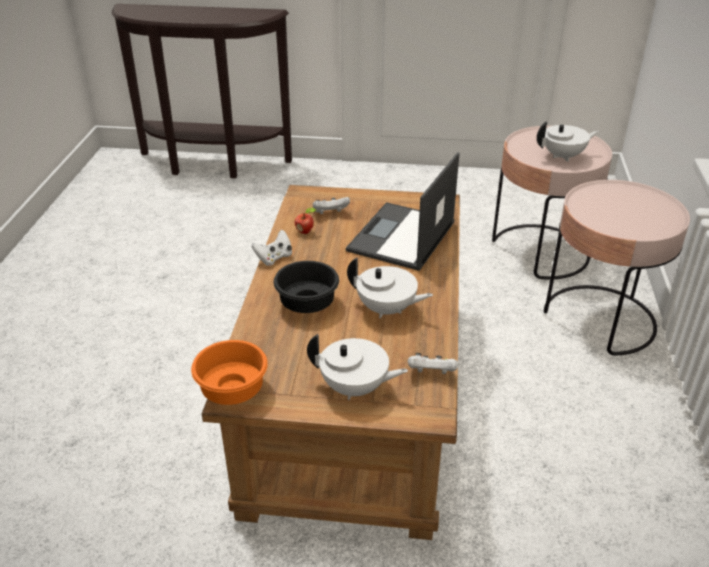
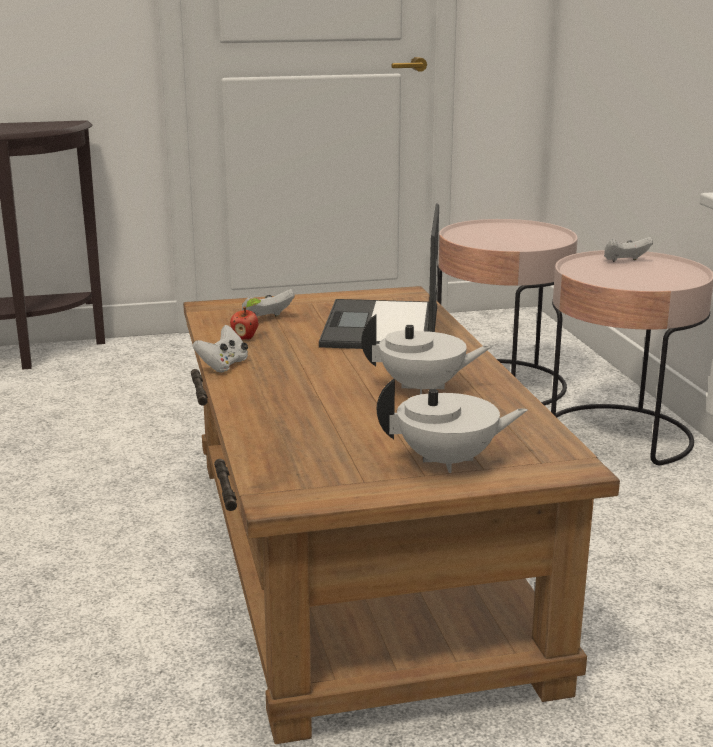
camera: 20 degrees left, 15 degrees down
orange bowl [191,340,268,405] -> none
black bowl [274,261,339,313] -> none
white game controller [408,353,459,374] -> white game controller moved to [604,237,653,262]
white teapot [537,122,599,162] -> none

